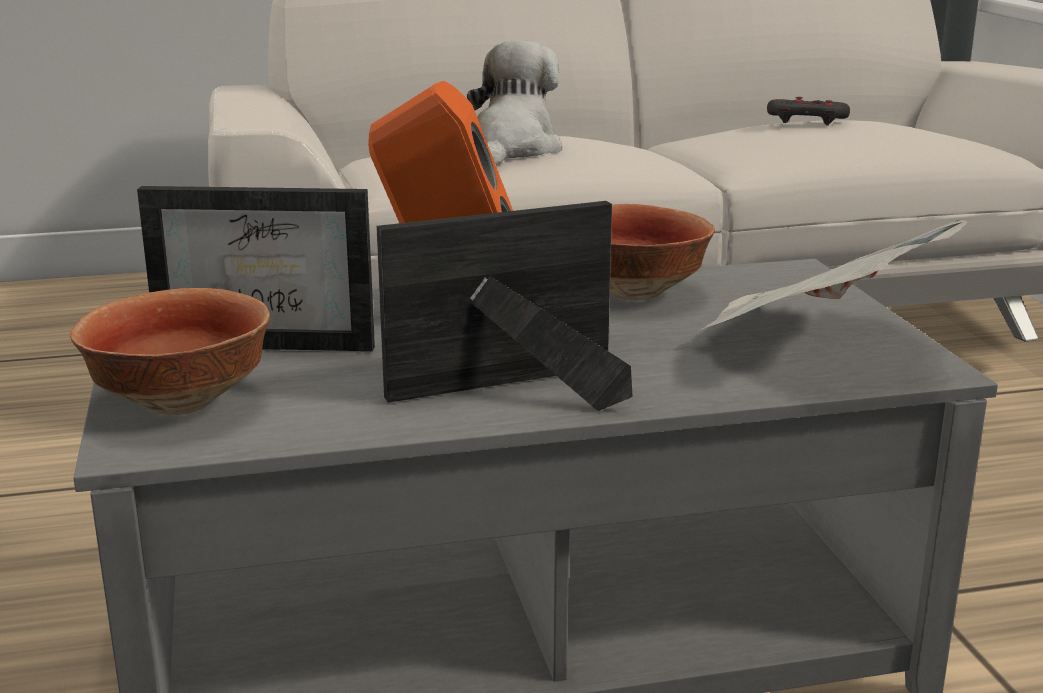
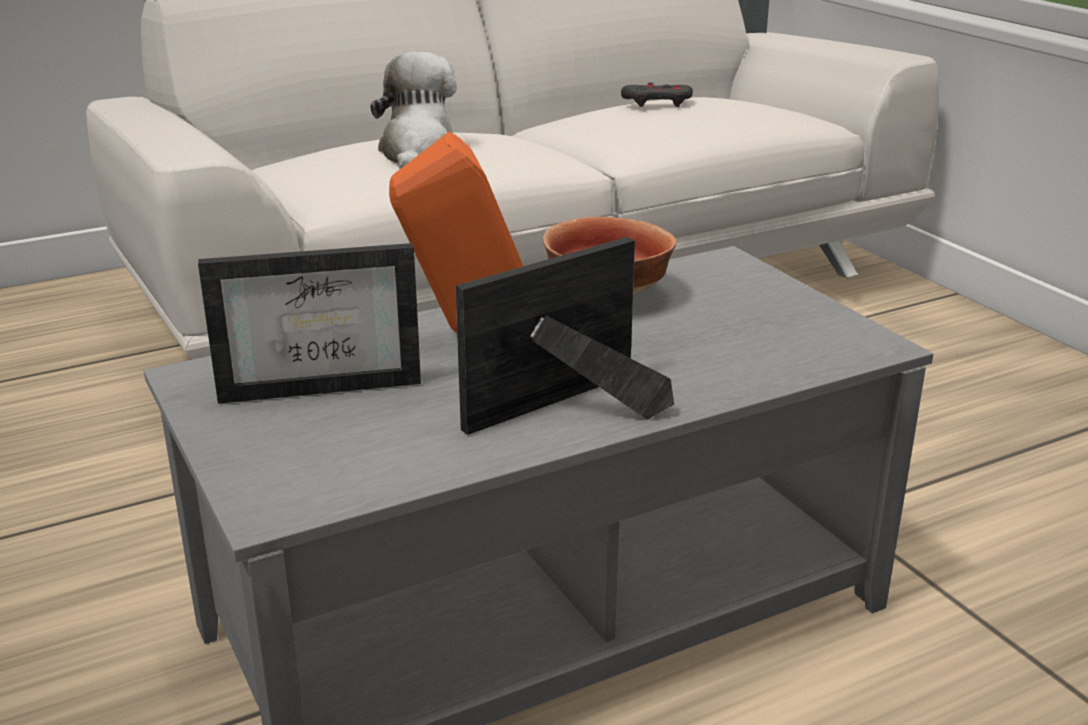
camera: 15 degrees left, 5 degrees up
bowl [70,288,270,415] -> none
newspaper [697,220,967,331] -> none

